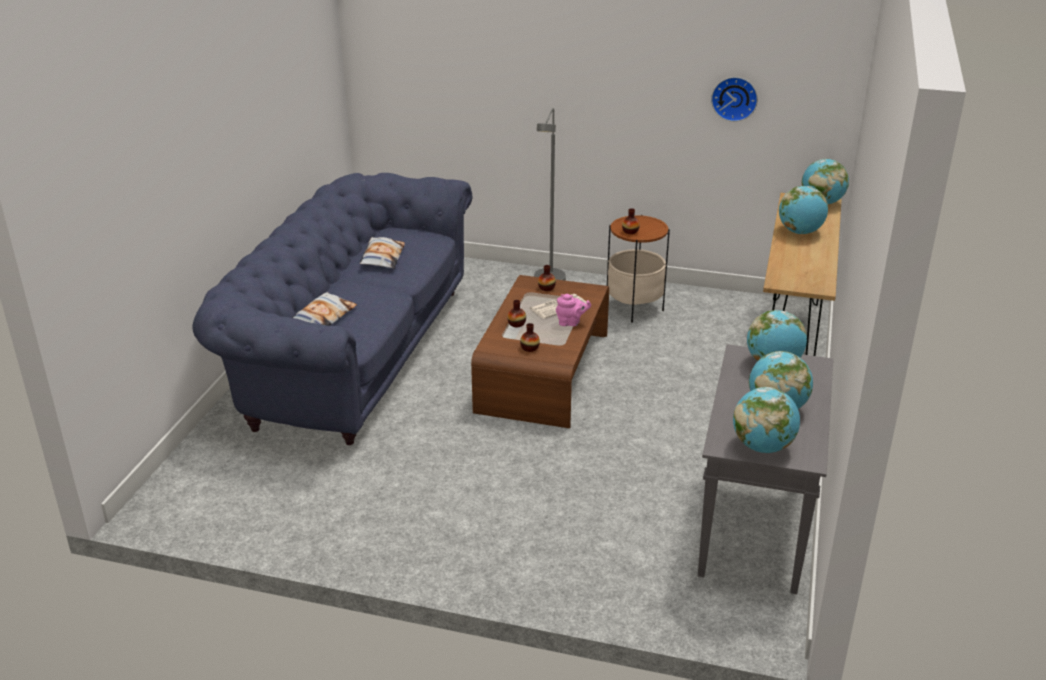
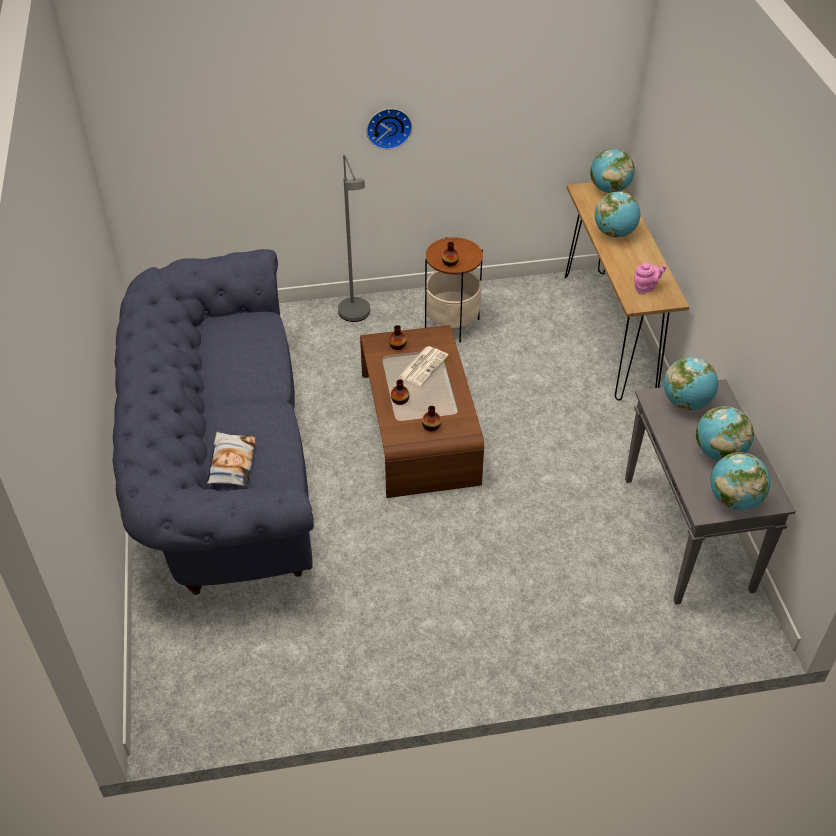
camera: 25 degrees left, 15 degrees up
pillow [360,237,405,268] -> none
pink teapot [556,294,591,326] -> pink teapot moved to [634,263,666,294]
wall clock [711,77,758,122] -> wall clock moved to [366,108,412,150]

